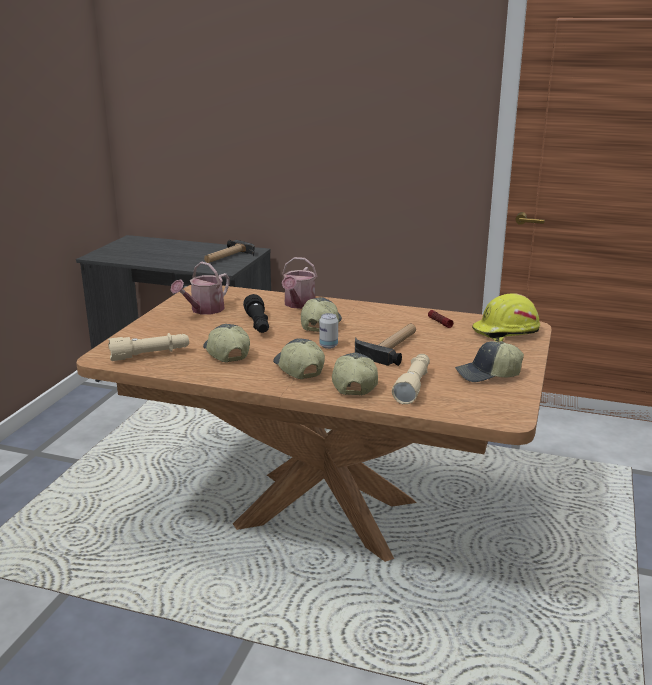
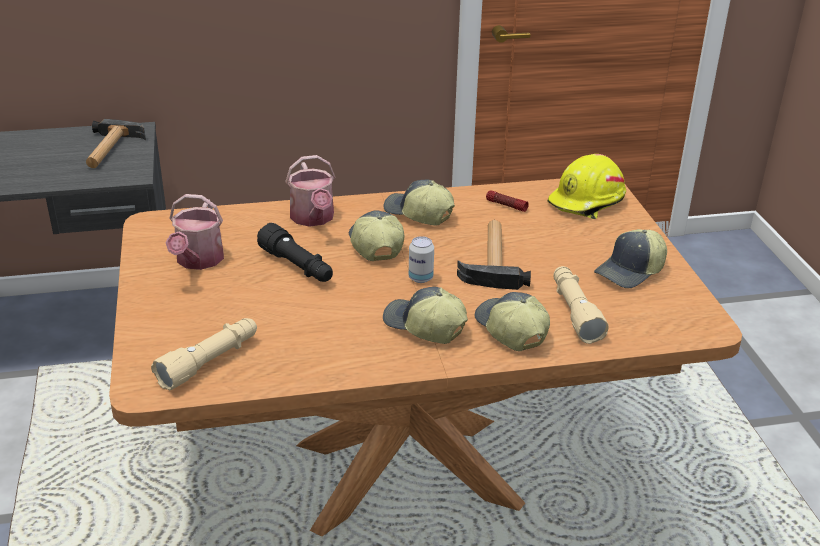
camera: 30 degrees left, 10 degrees up
cap [203,324,250,362] -> cap moved to [383,180,455,226]

